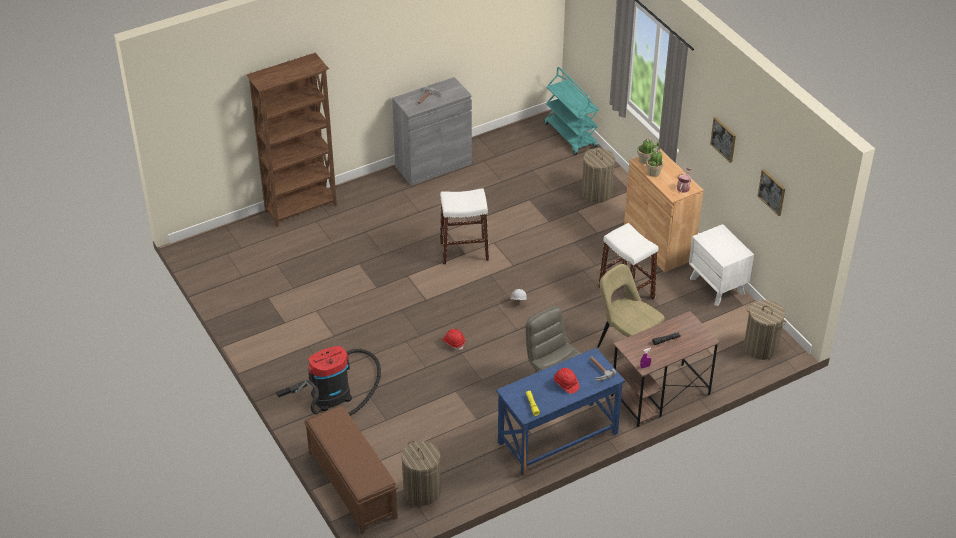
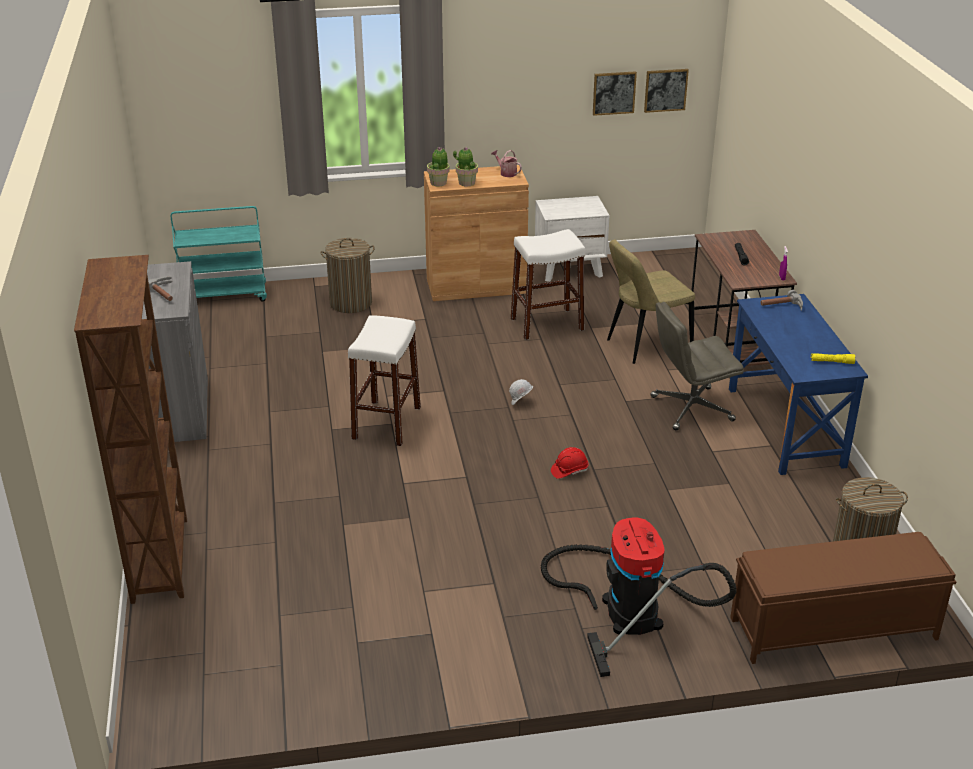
camera: 70 degrees left, 10 degrees down
red hard hat [554,368,580,394] -> none
picture [710,117,736,163] -> picture moved to [644,69,689,113]
laundry basket [744,300,787,360] -> none

